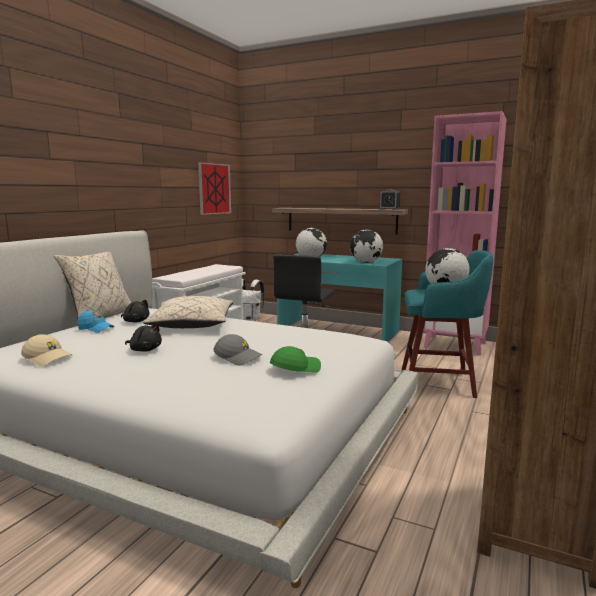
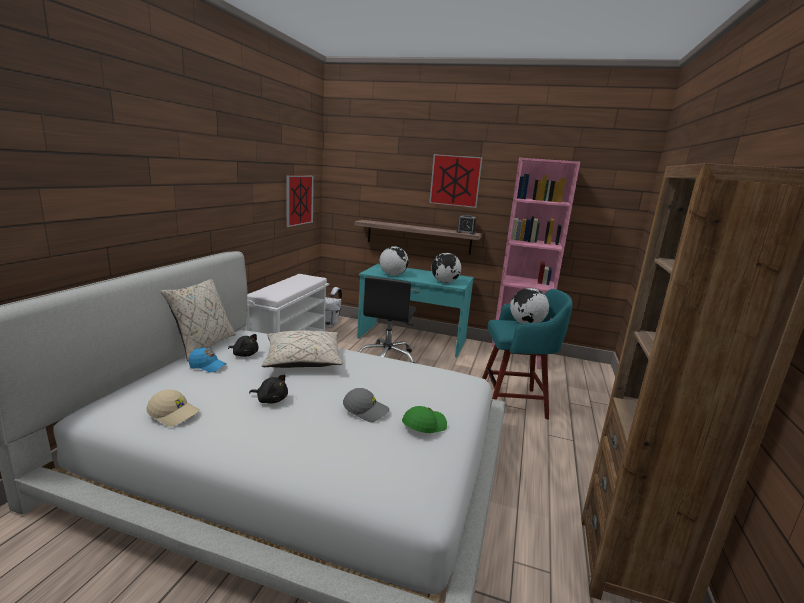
camera: 10 degrees left, 5 degrees up
none -> picture [429,154,483,208]

